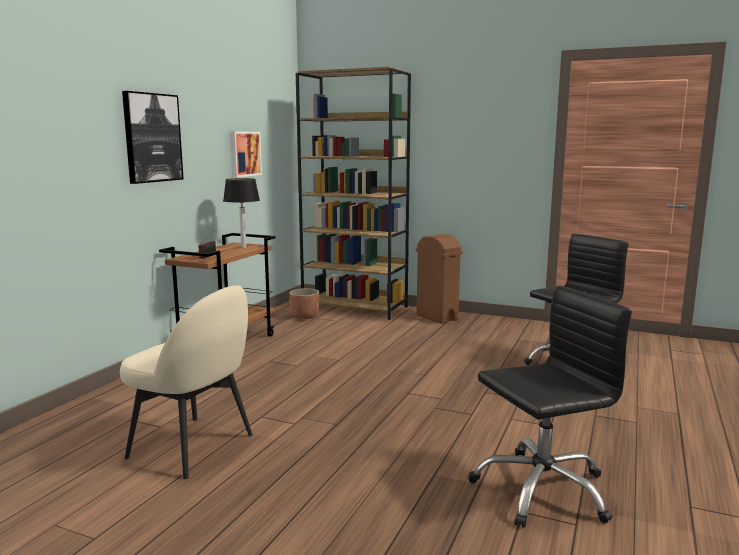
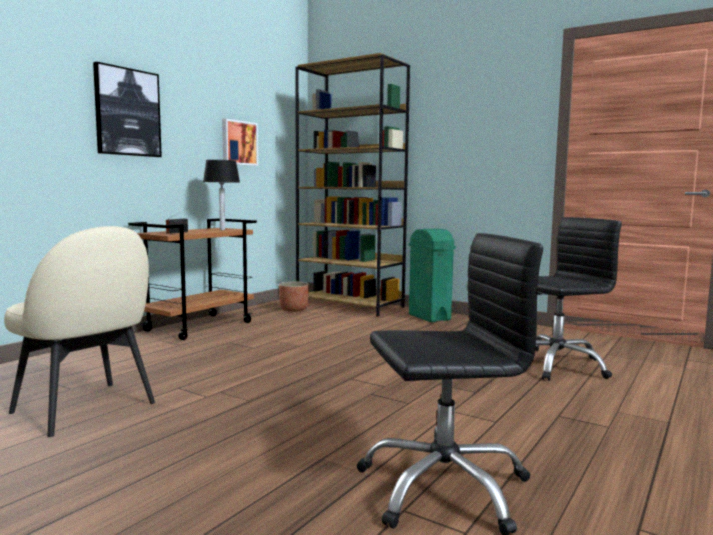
camera: 10 degrees right, 5 degrees down
brown trash can [416,234,463,324] -> green trash can [408,229,456,322]

